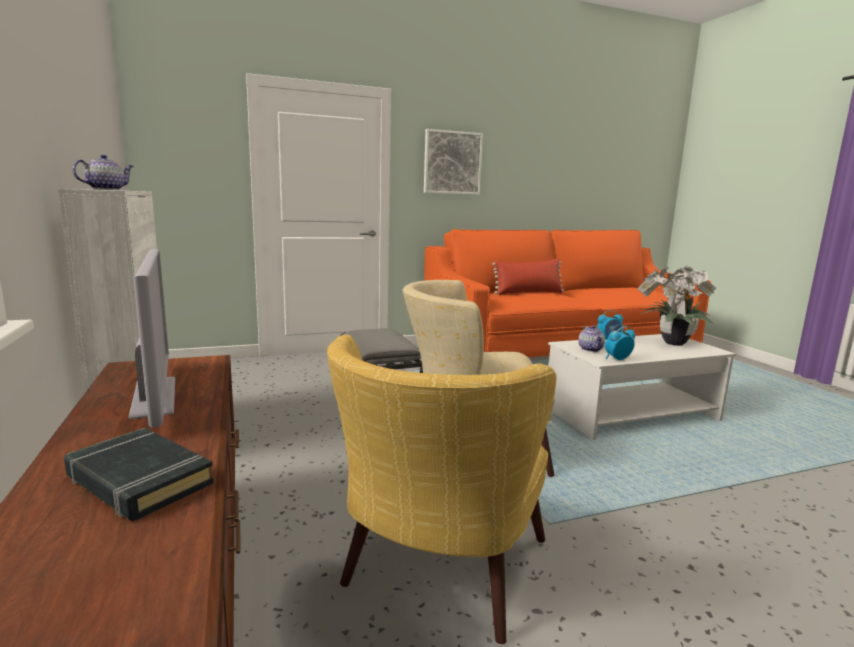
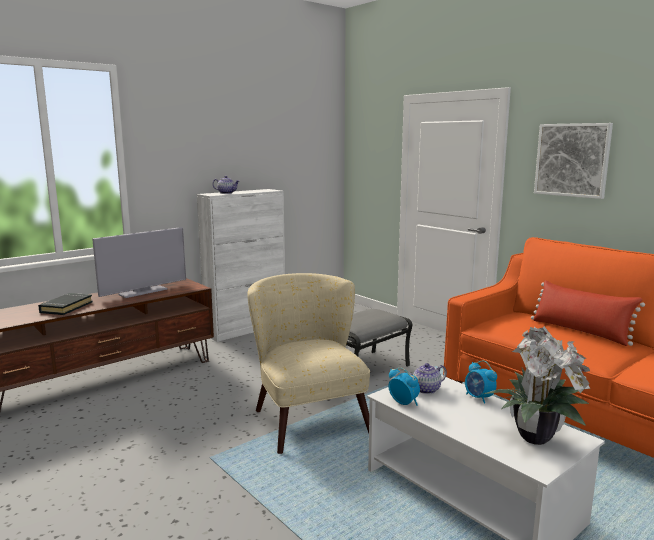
camera: 70 degrees right, 0 degrees up
yellow armchair [327,335,556,644] -> none

